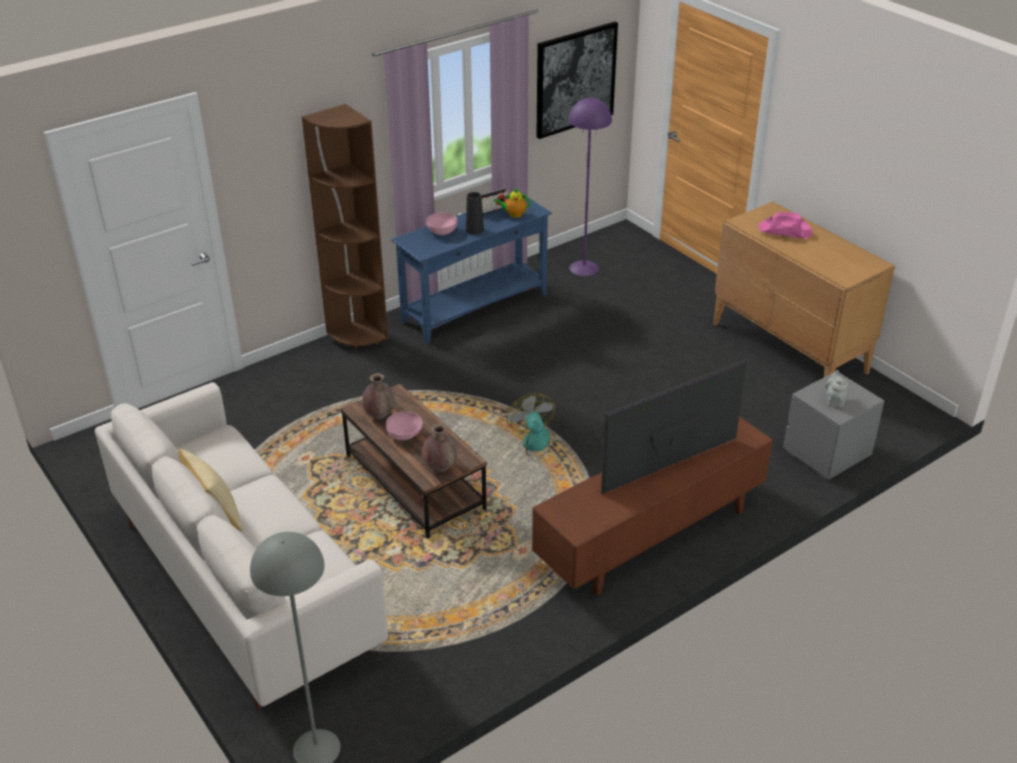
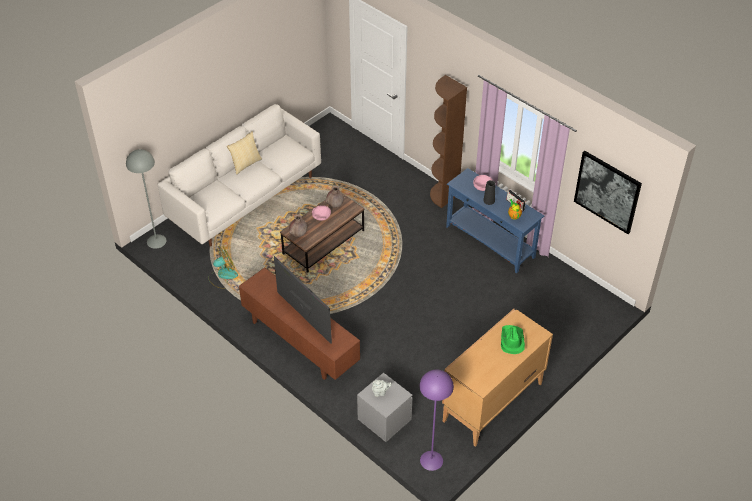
camera: 80 degrees right, 10 degrees up
fan [507,393,571,463] -> fan moved to [208,246,238,289]
purple floor lamp [569,98,612,276] -> purple floor lamp moved to [420,370,454,471]
pink hat [758,212,813,239] -> green hat [501,325,525,354]

